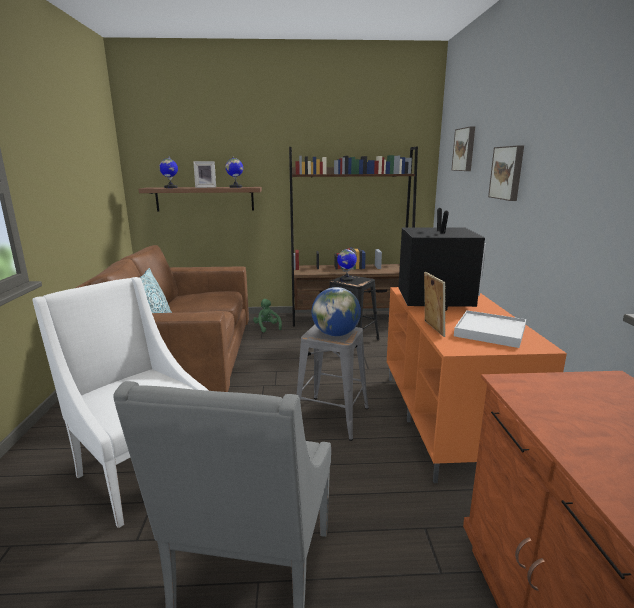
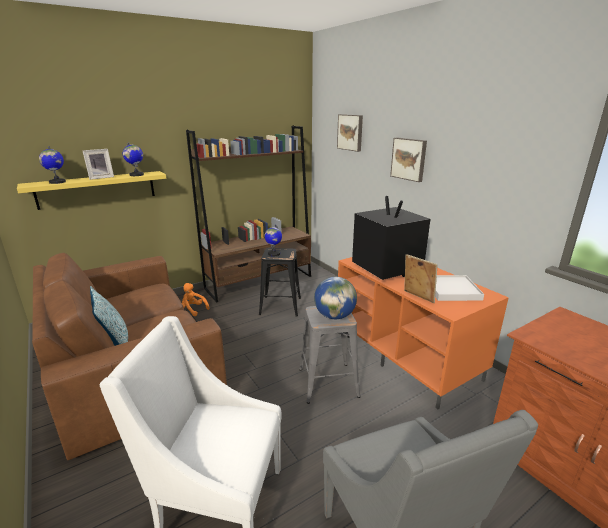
camera: 30 degrees left, 5 degrees up
brown shelf [139,187,262,211] -> yellow shelf [17,171,166,210]
green plush toy [253,299,282,332] -> orange plush toy [182,283,209,316]

